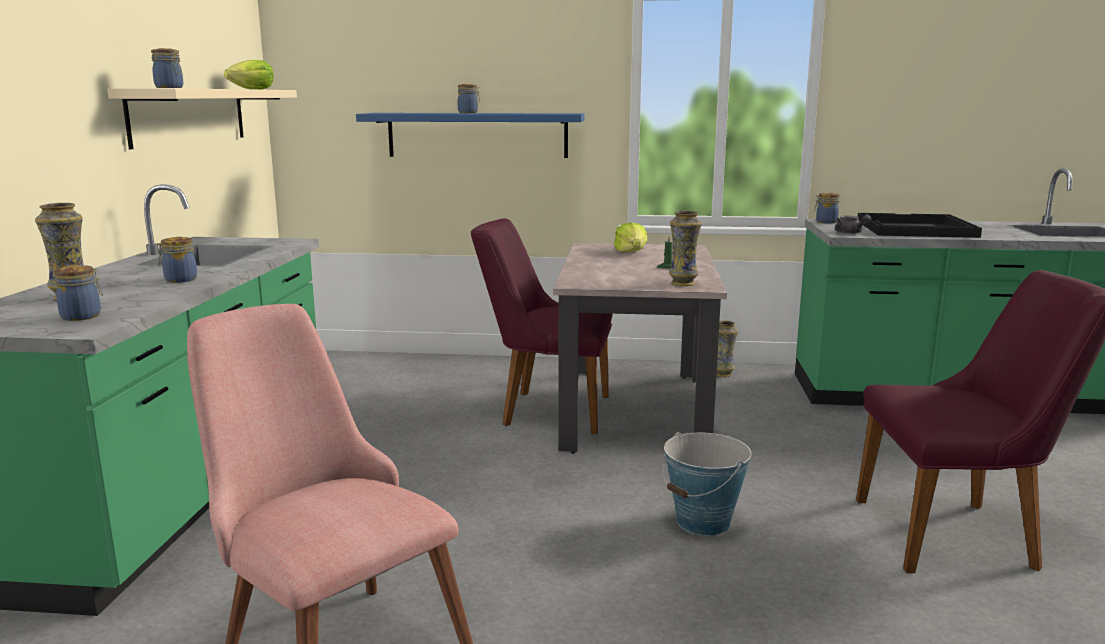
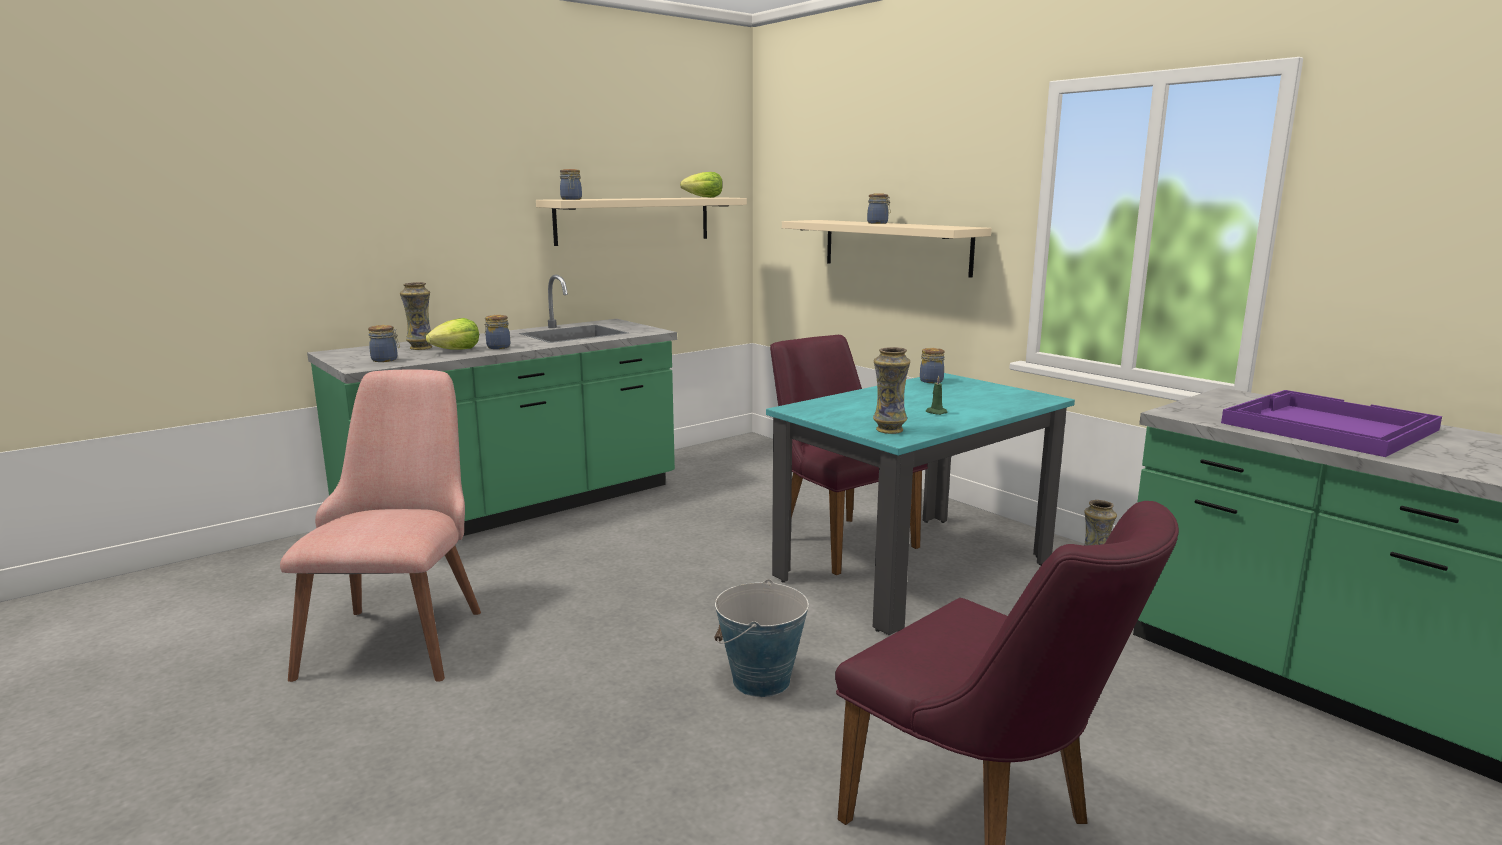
camera: 45 degrees right, 0 degrees up
blue shelf [356,113,585,158] -> beige shelf [782,220,992,278]
beige dining table [553,243,727,454] -> turquoise dining table [766,373,1075,635]
lettuce [614,222,648,252] -> lettuce moved to [426,318,479,350]
jar [814,192,839,224] -> jar moved to [920,348,944,383]
grey teapot [835,215,871,234] -> none
black tray [858,213,982,238] -> purple tray [1221,390,1442,457]

